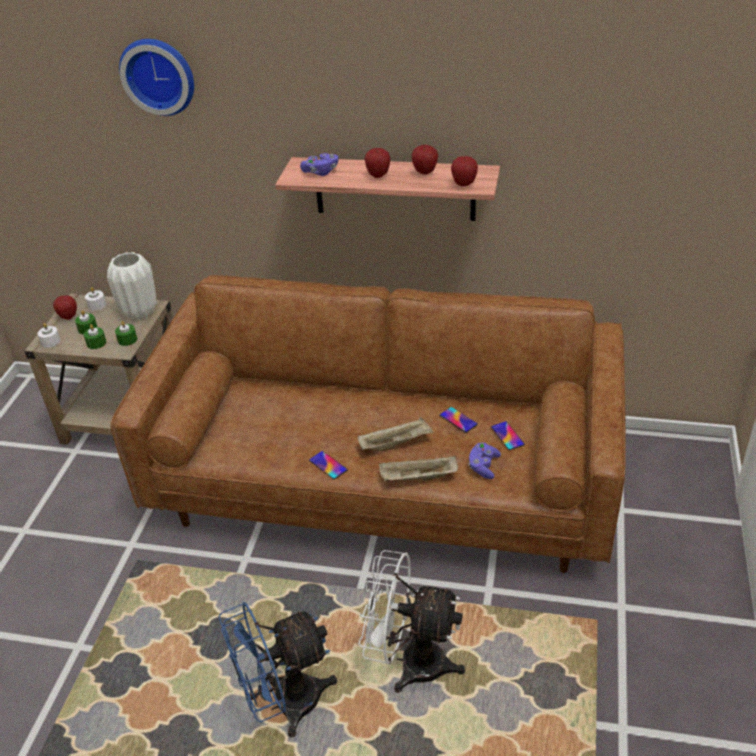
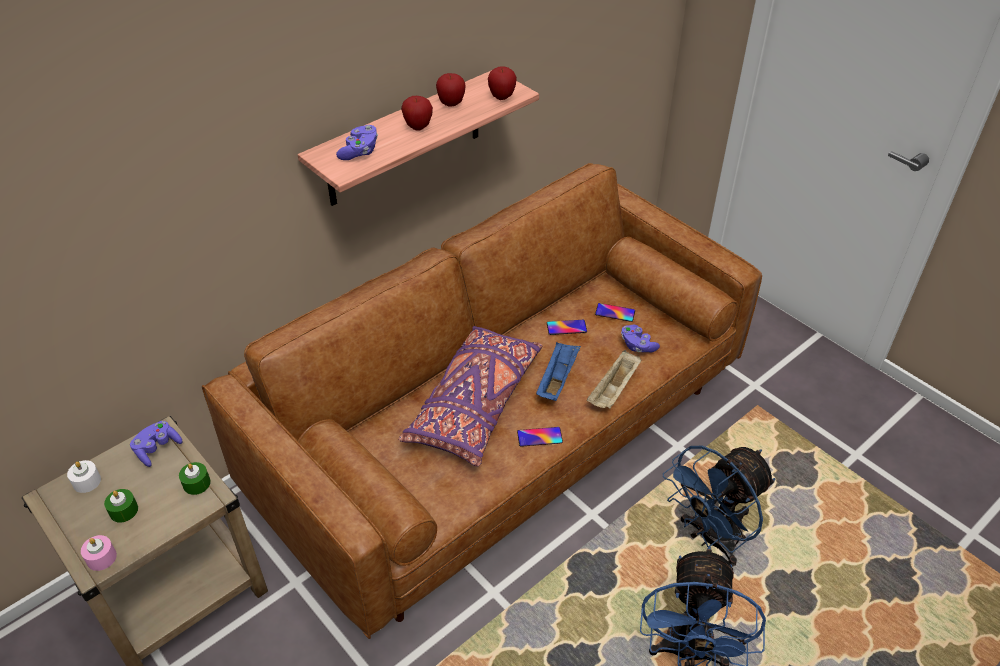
camera: 55 degrees left, 5 degrees up
white candle [37,323,61,348] -> pink candle [81,535,117,571]
apple [53,295,77,320] -> none
green candle [84,324,106,349] -> none
white vase [107,252,157,320] -> purple game controller [130,421,182,467]
wall clock [119,39,194,116] -> none
beige tray [358,417,433,451] -> blue tray [536,342,581,401]
white fan [359,550,465,693] -> blue fan [663,446,776,566]
none -> purple pillow [398,326,543,466]

